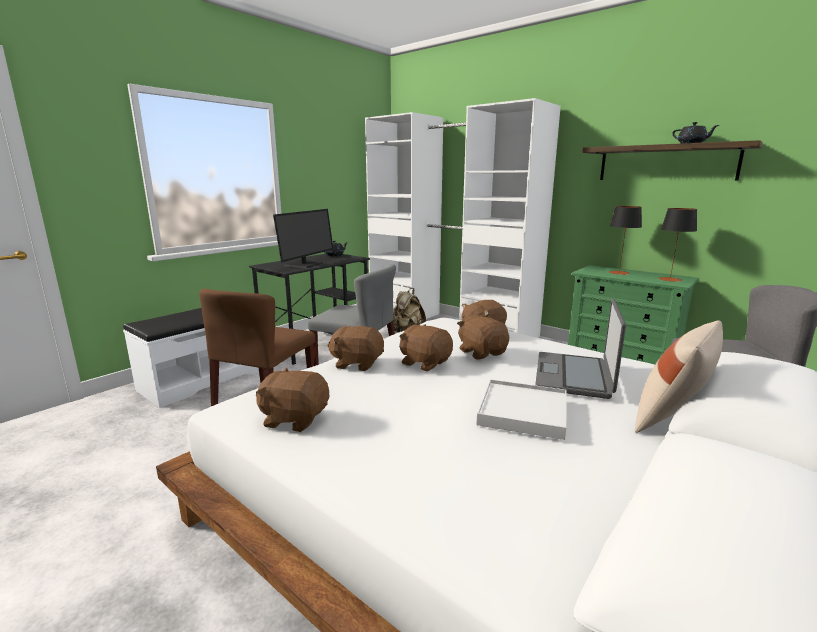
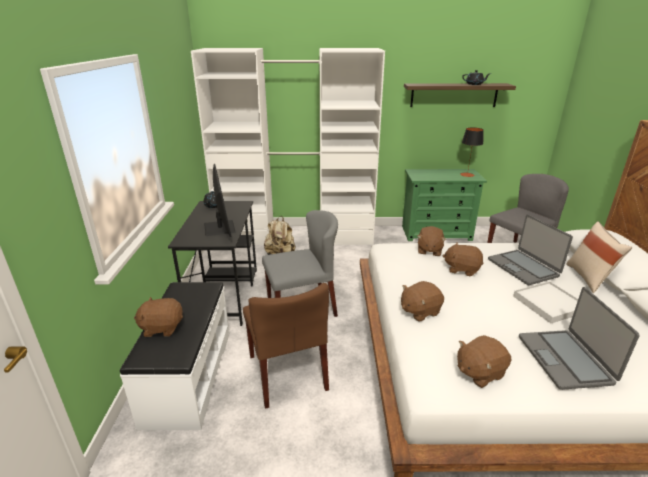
camera: 40 degrees left, 10 degrees up
brown plush toy [399,324,453,371] -> brown plush toy moved to [134,297,183,337]
table lamp [609,206,642,275] -> none
none -> laptop [519,287,640,390]

